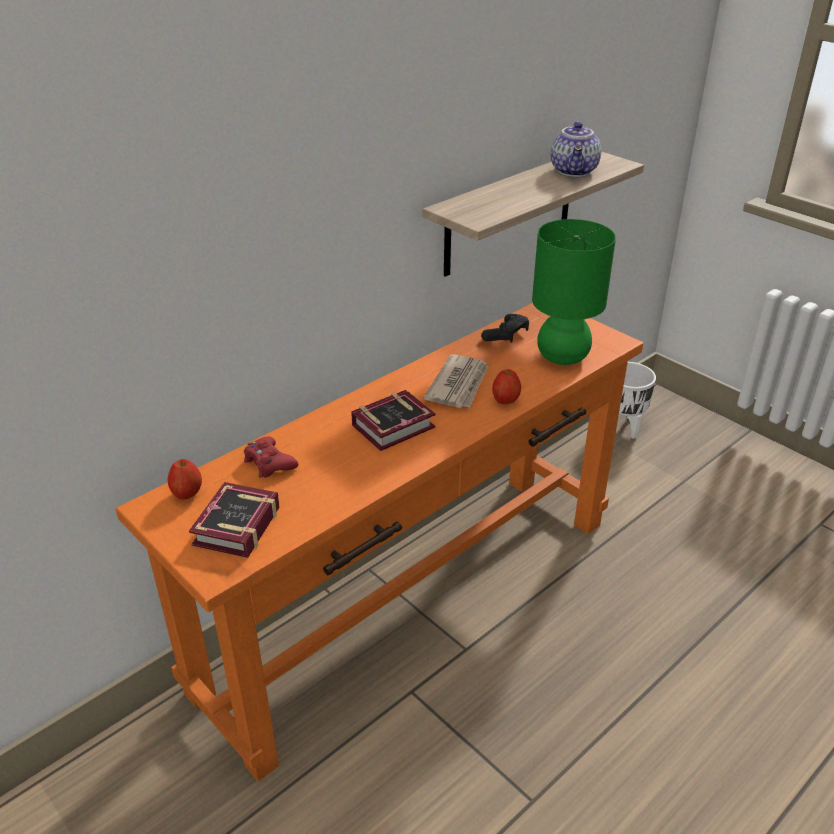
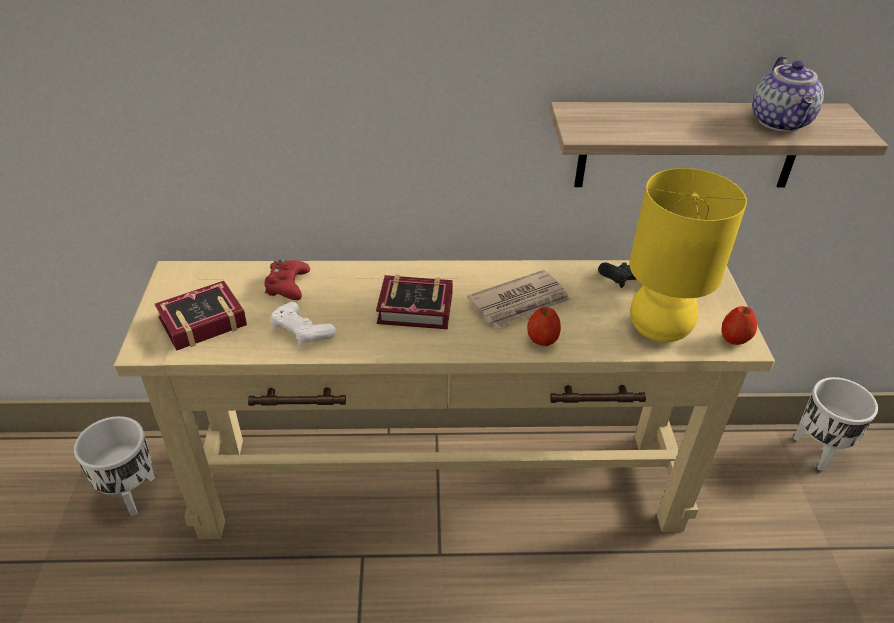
camera: 40 degrees right, 5 degrees up
orange console table [116,303,644,782] -> beige console table [114,260,775,539]
apple [168,459,202,500] -> apple moved to [722,306,757,345]
green table lamp [532,219,616,365] -> yellow table lamp [629,168,747,342]
teapot [551,121,601,177] -> teapot turned 45 degrees counterclockwise [752,56,824,132]
none -> white planter [74,416,155,516]
none -> white game controller [270,302,336,346]

